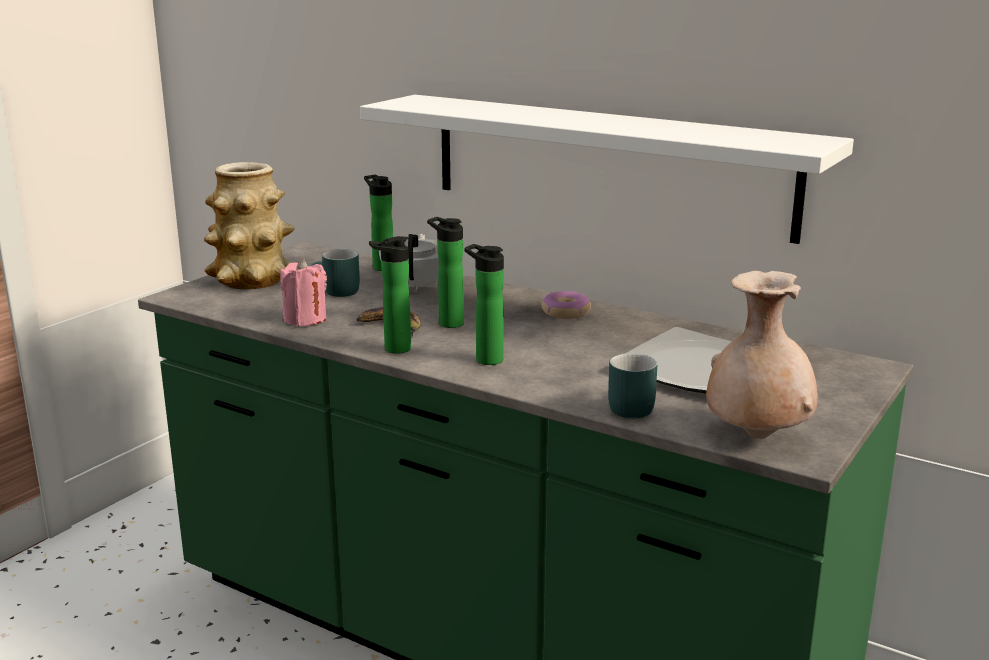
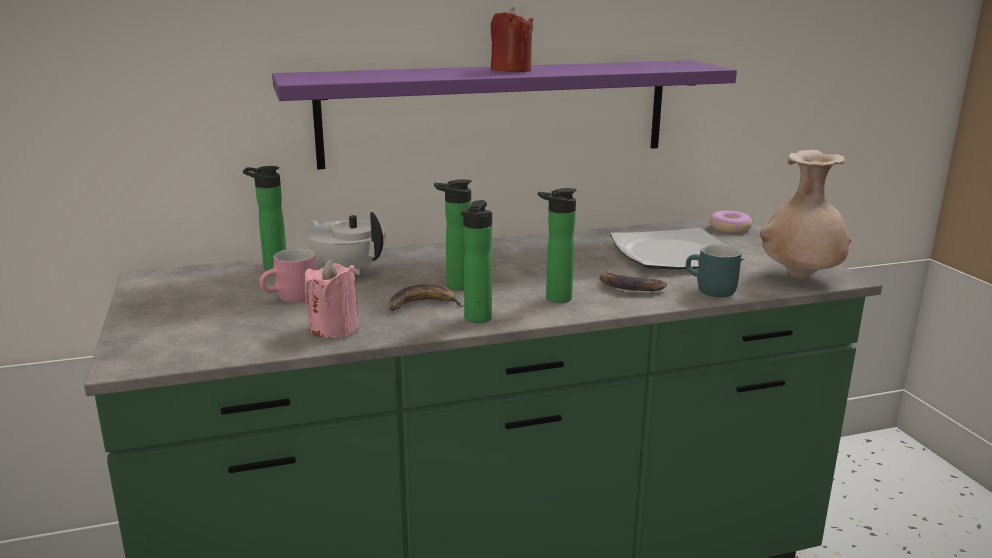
camera: 50 degrees left, 0 degrees up
vase [204,162,294,289] -> none
turquoise mug [311,249,360,297] -> pink mug [260,248,317,303]
white shelf [360,95,854,244] -> purple shelf [272,60,737,170]
donut [541,291,591,319] -> donut moved to [709,211,753,233]
none -> red candle [491,7,533,72]
none -> banana [599,273,667,291]

